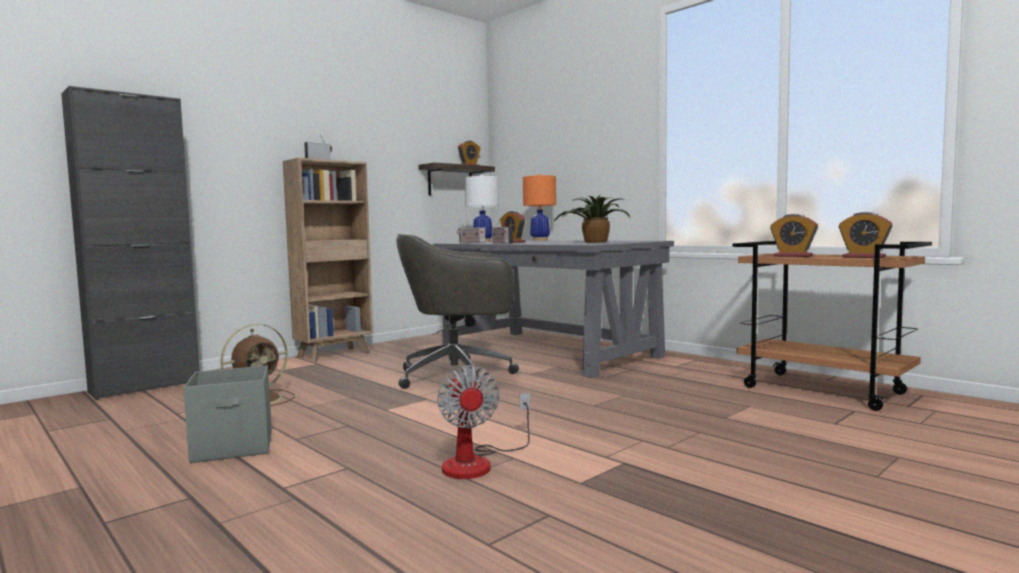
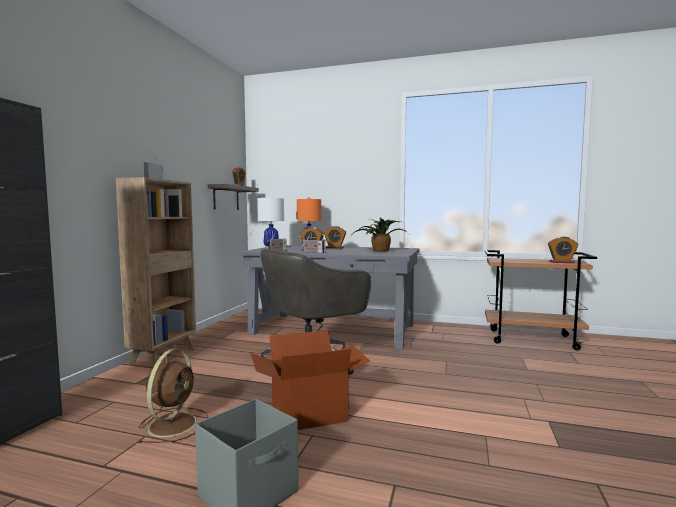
camera: 30 degrees left, 0 degrees up
fan [437,365,530,479] -> none
alarm clock [770,214,818,257] -> alarm clock moved to [324,226,346,248]
none -> cardboard box [250,330,370,430]

